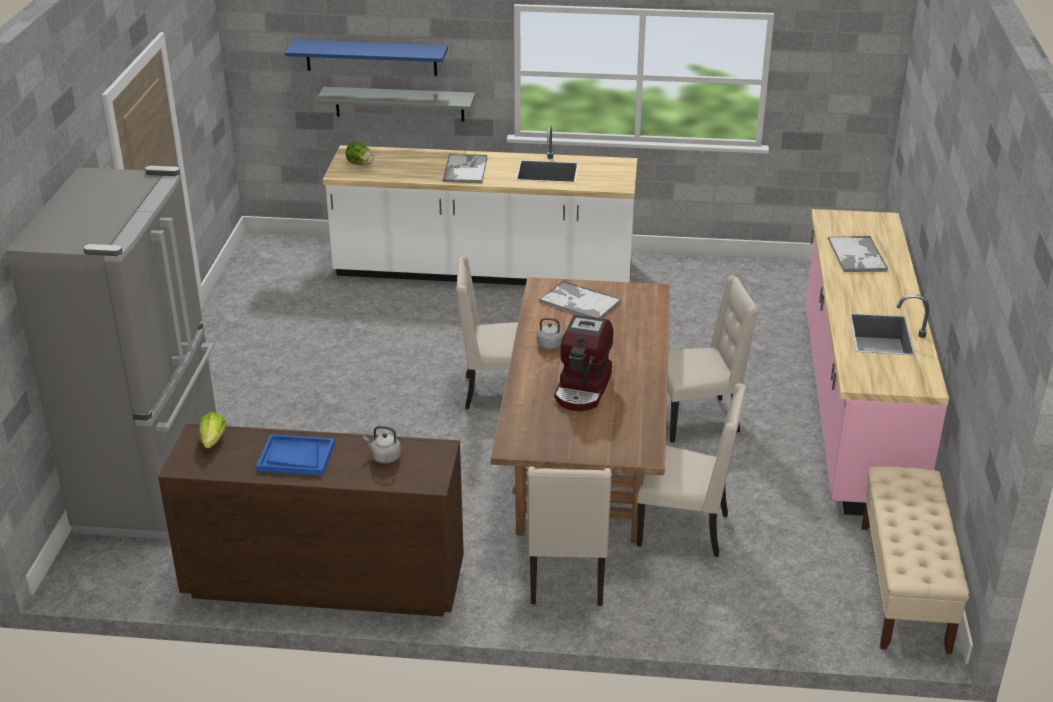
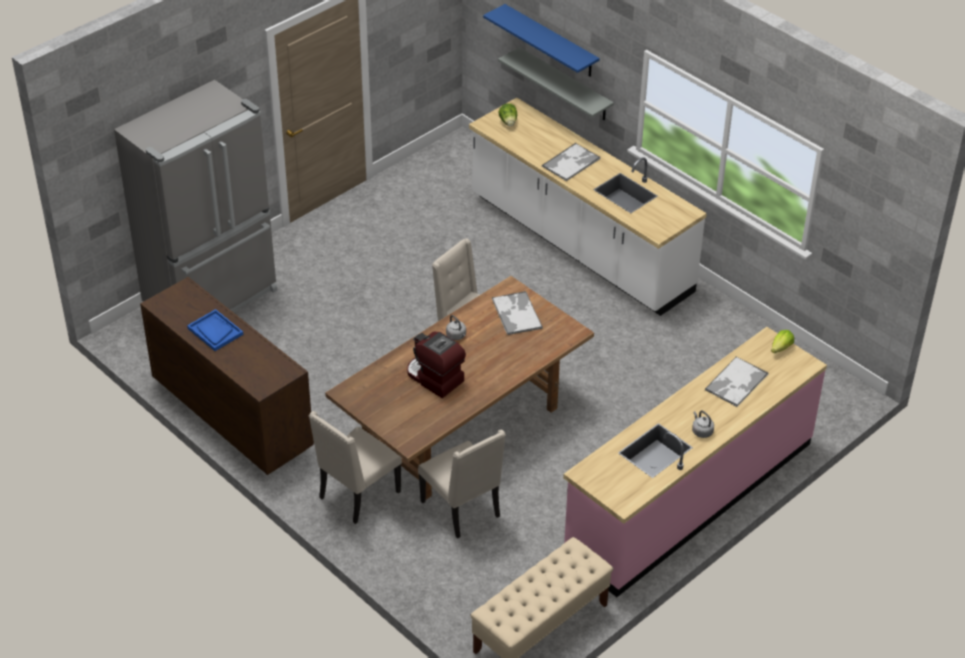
camera: 40 degrees right, 10 degrees up
lettuce [199,412,227,448] -> lettuce moved to [771,330,794,353]
grey kettle [363,426,401,464] -> grey kettle moved to [692,410,714,438]
coffee machine [554,315,613,411] -> coffee machine turned 75 degrees clockwise [407,332,466,398]
beige chair [667,276,758,443] -> none

